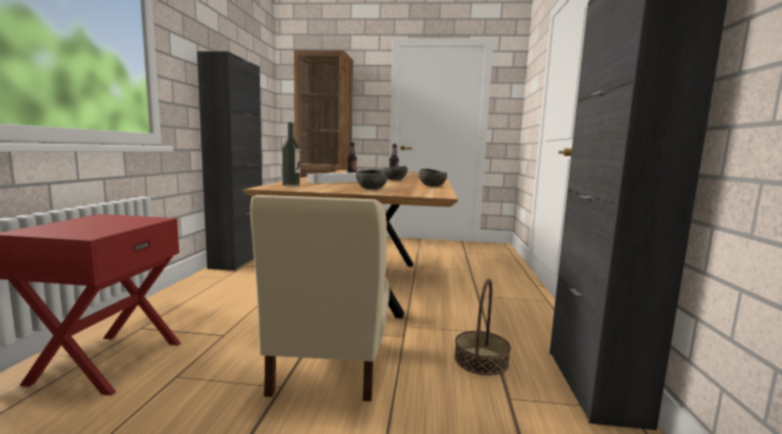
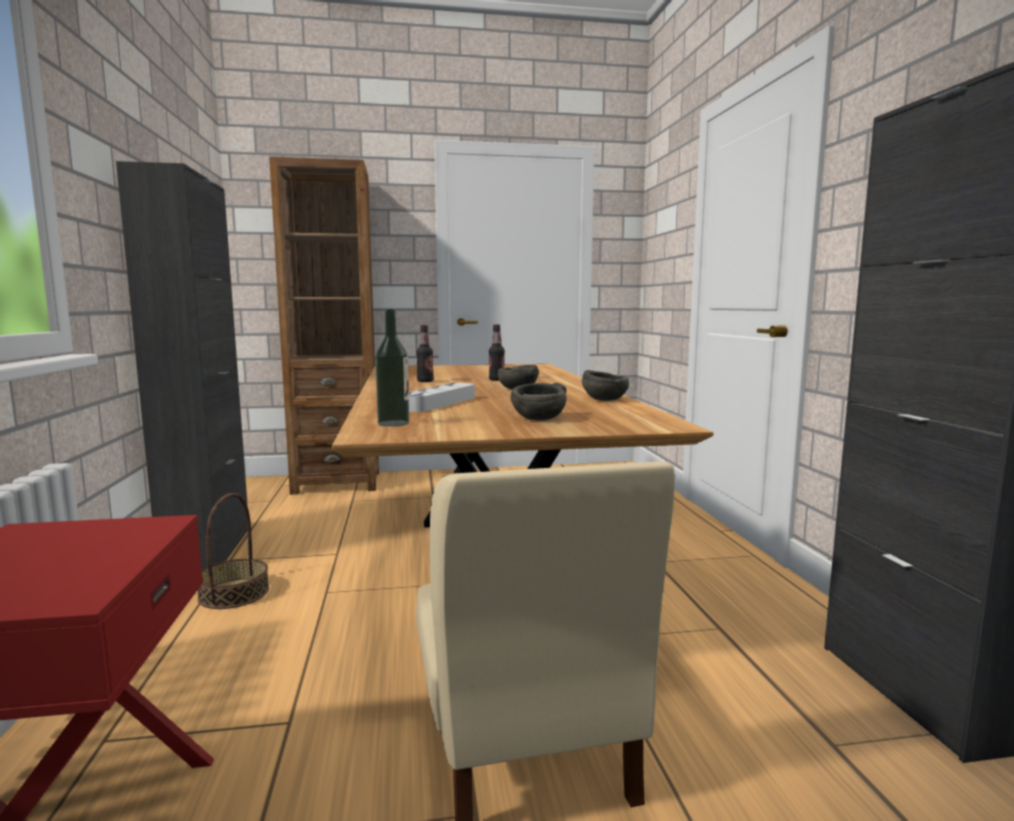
camera: 15 degrees left, 0 degrees up
basket [454,279,511,375] -> basket moved to [197,493,269,609]

